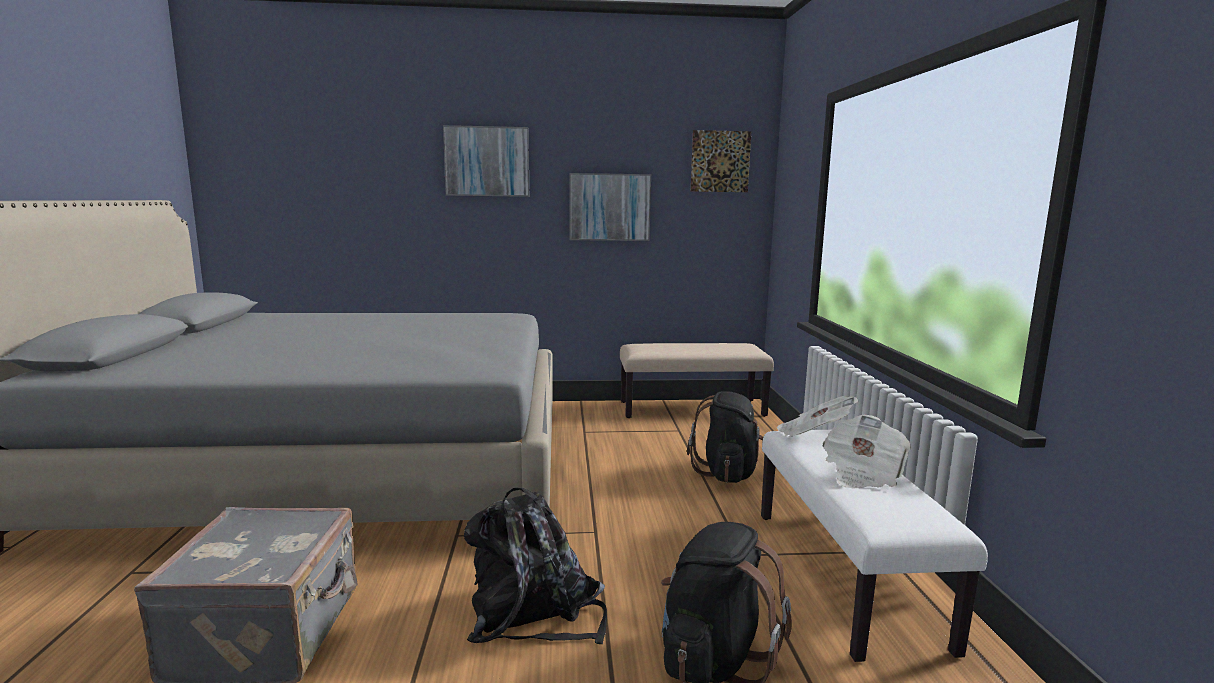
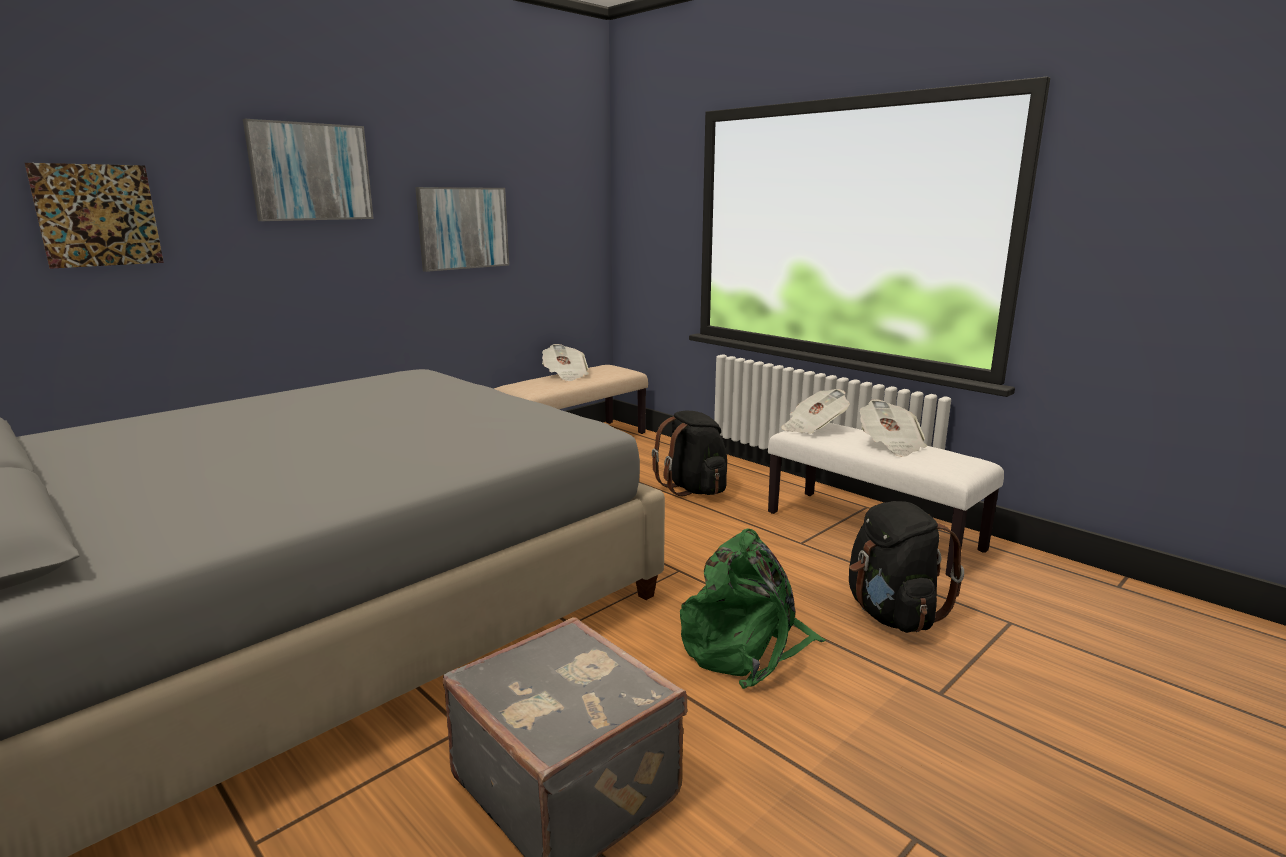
camera: 40 degrees left, 5 degrees up
black backpack [464,488,607,644] -> green backpack [680,528,826,689]
picture [691,130,751,192] -> picture moved to [25,163,164,269]
none -> newspaper [542,344,589,381]

